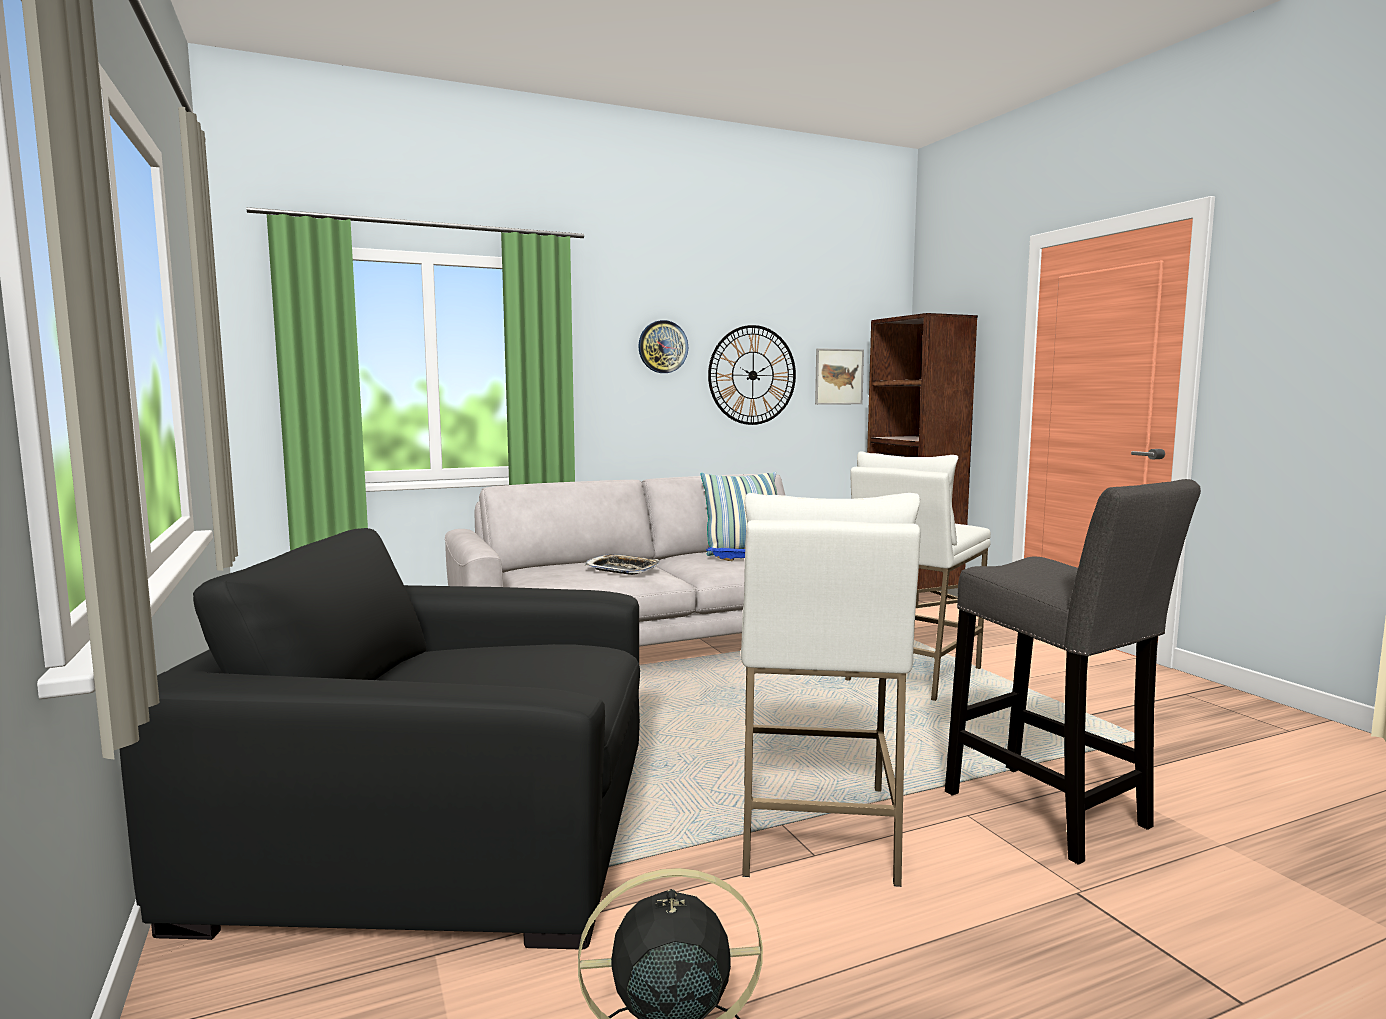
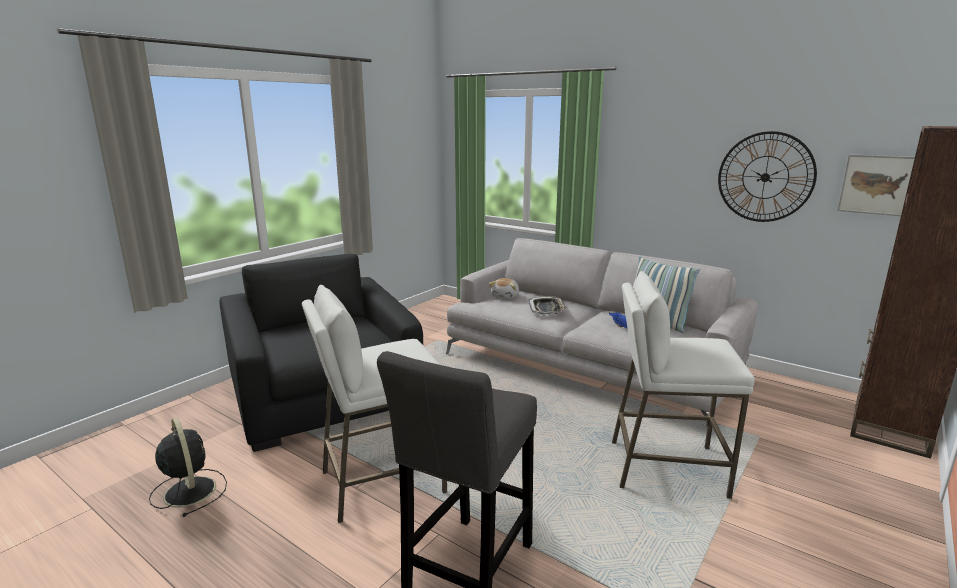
camera: 60 degrees right, 10 degrees up
wall clock [638,320,688,373] -> none
none -> plush toy [489,278,519,299]

